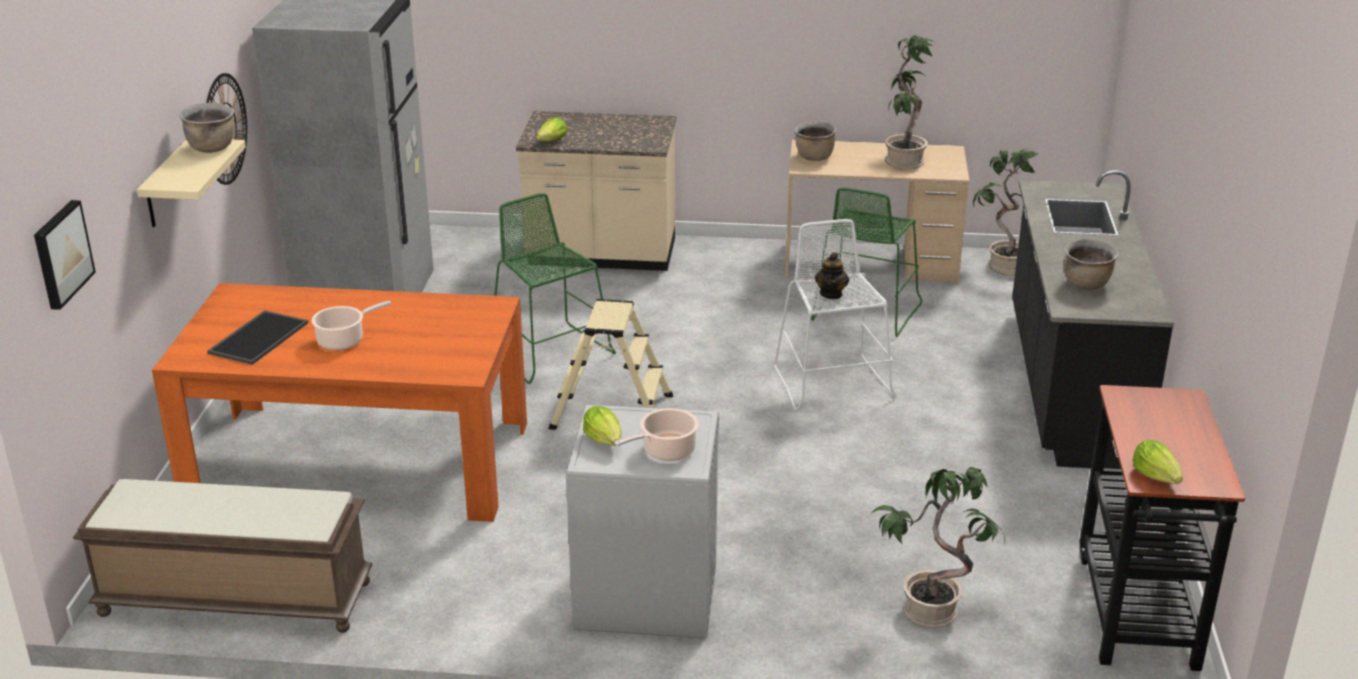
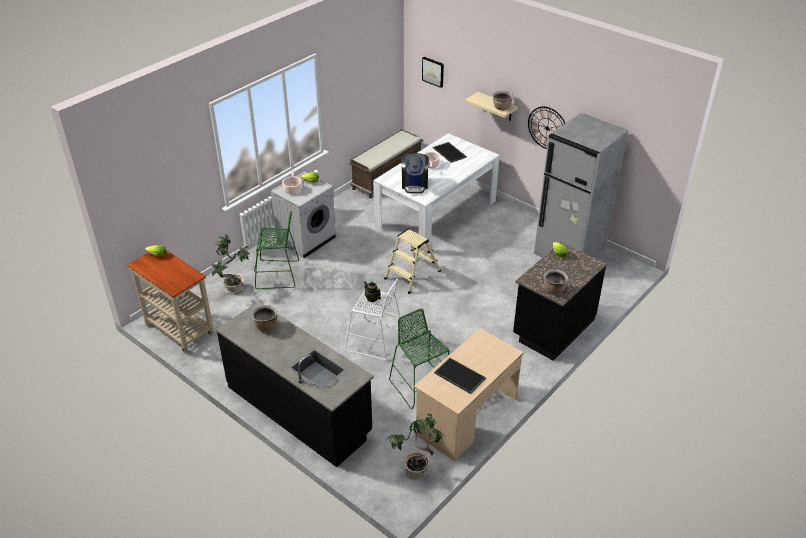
camera: 125 degrees right, 10 degrees up
orange dining table [152,283,527,522] -> white dining table [373,133,500,253]
green stool [494,193,616,384] -> green stool moved to [254,211,299,289]
beige counter [516,111,676,271] -> black counter [513,242,607,361]
brown cooking pot [794,121,836,161] -> brown cooking pot moved to [544,269,568,294]
potted plant [885,35,935,169] -> tray [434,358,486,394]
black cart [1080,385,1245,671] -> beige cart [127,250,214,353]
none -> coffee machine [401,153,429,194]

